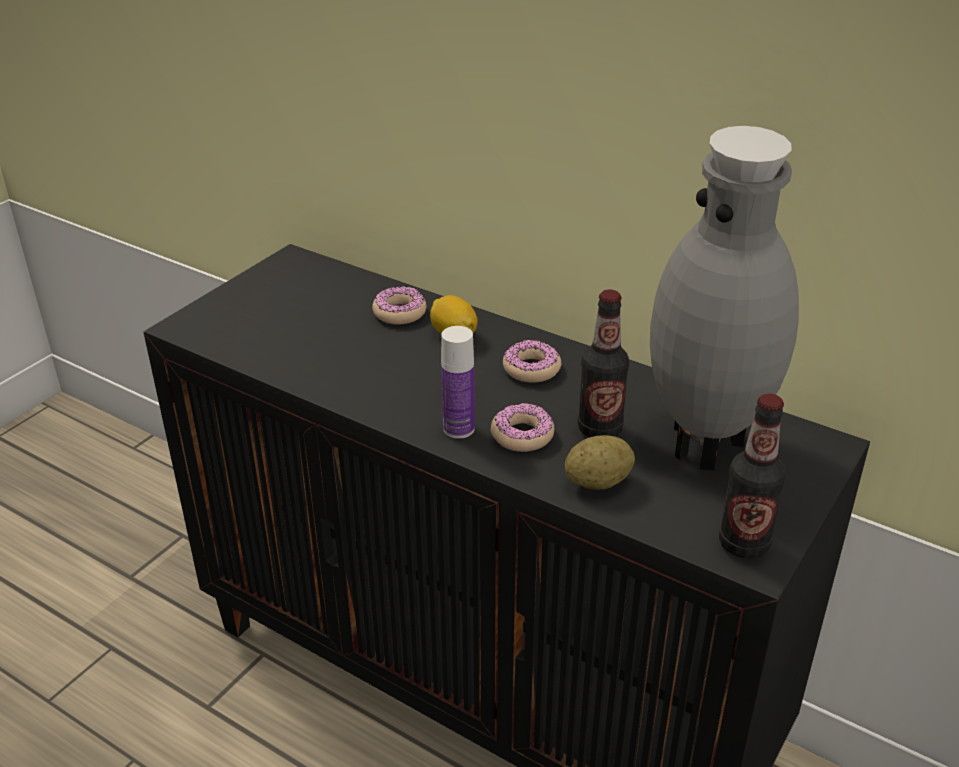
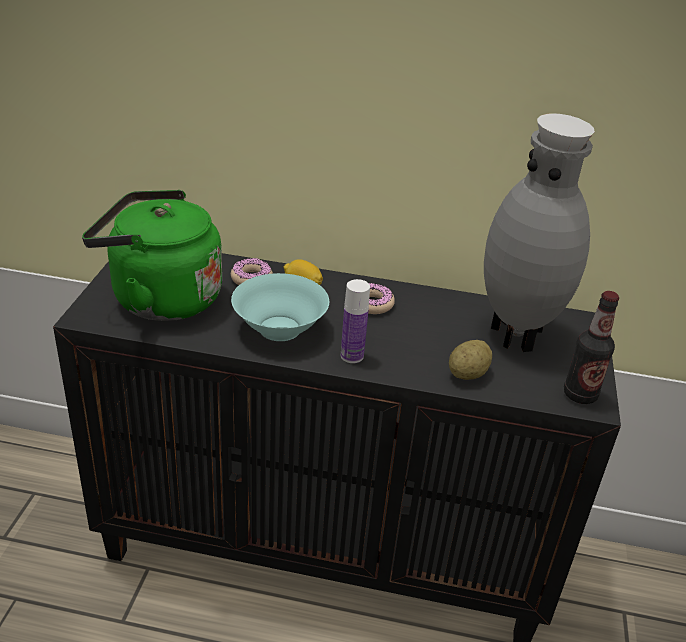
camera: 25 degrees left, 0 degrees up
donut [491,402,554,452] -> none
bottle [578,290,629,438] -> none
none -> green kettle [82,190,222,321]
none -> turquoise bowl [231,273,329,341]

